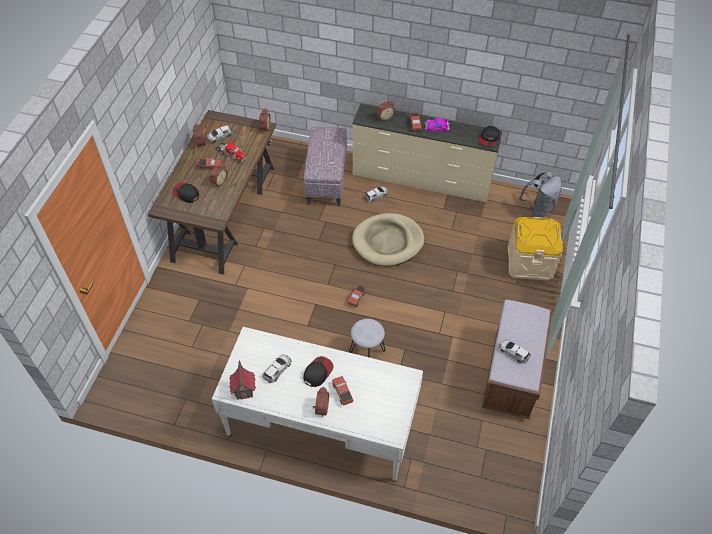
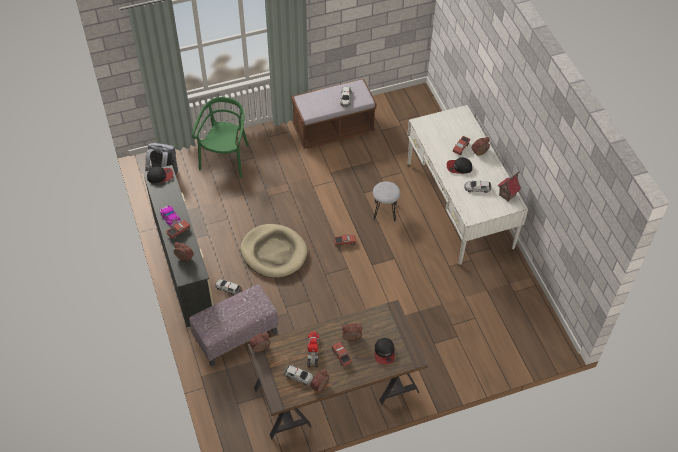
camera: 125 degrees left, 0 degrees up
beige storage box [508,217,563,281] -> green chair [192,97,249,178]

